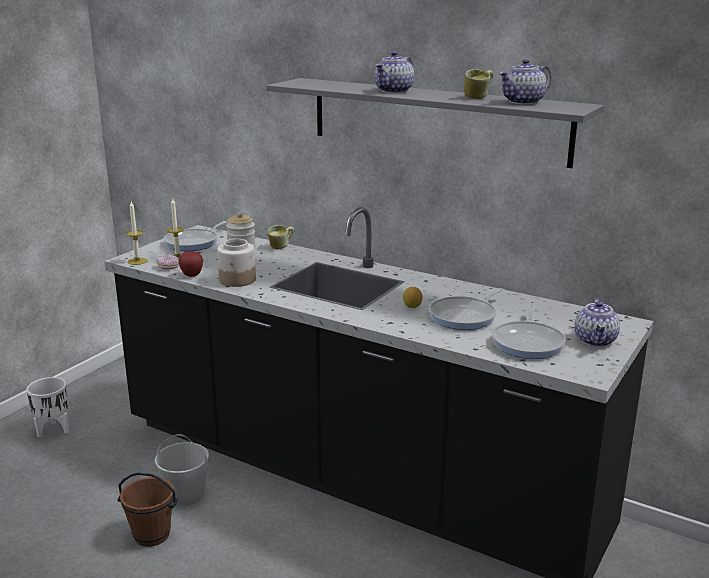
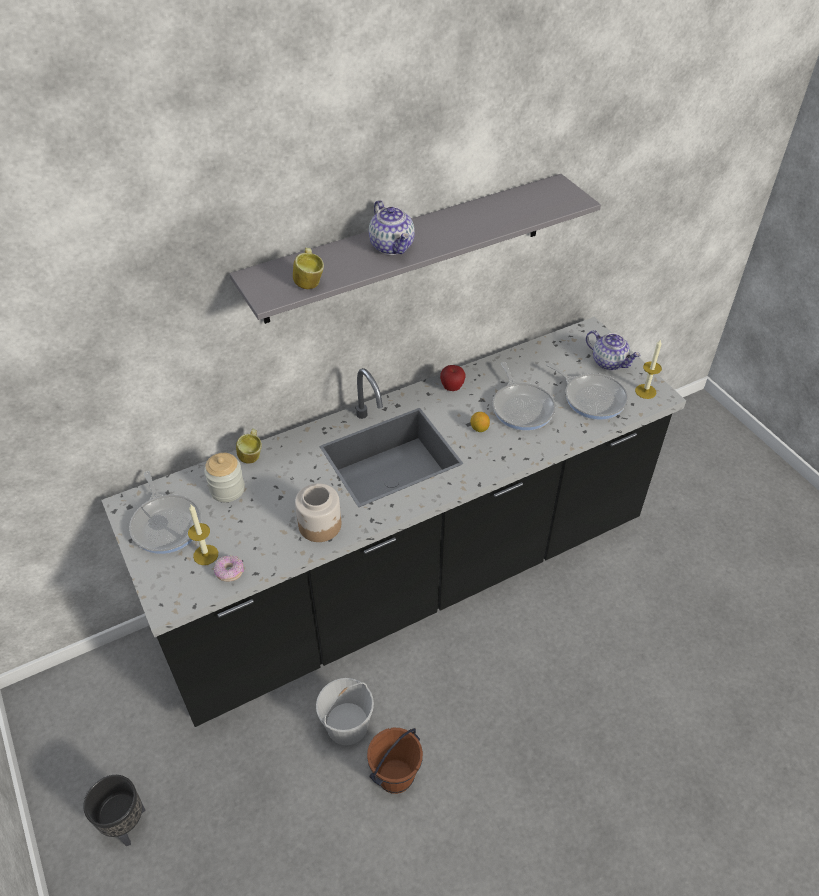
camera: 60 degrees left, 25 degrees up
white planter [26,377,69,438] -> black planter [83,775,145,846]
candle [126,201,148,265] -> candle moved to [635,340,662,399]
apple [178,251,203,277] -> apple moved to [440,365,465,391]
mug [464,69,493,99] -> mug moved to [293,248,324,289]
teapot [499,59,551,104] -> none

